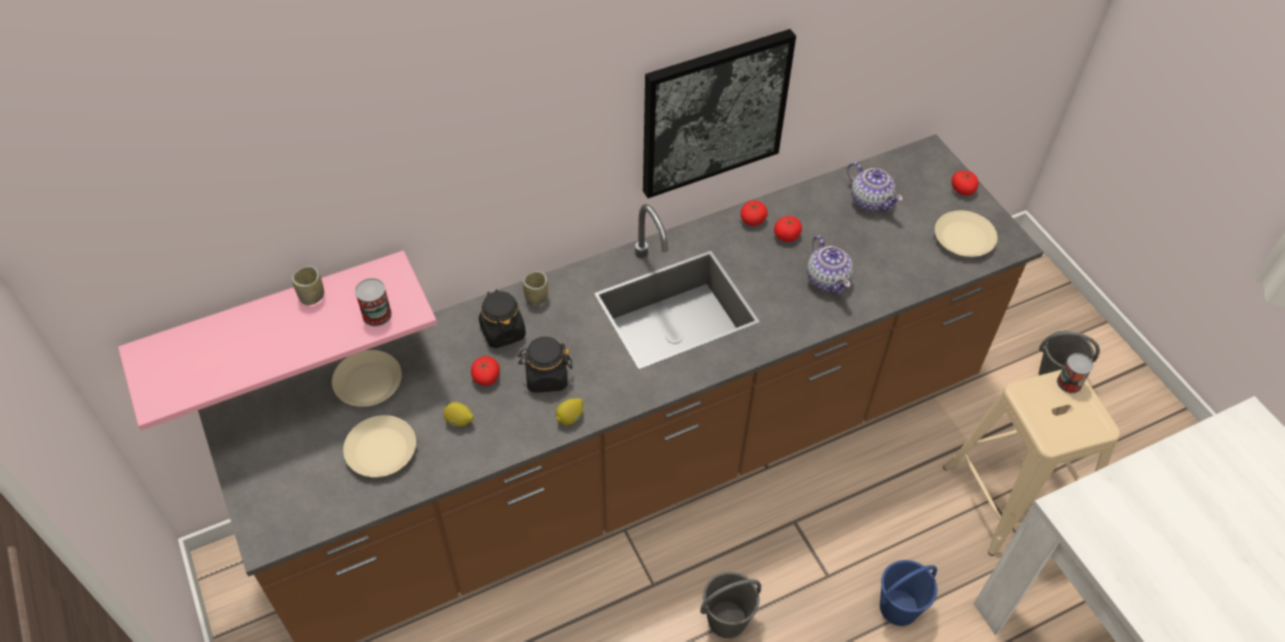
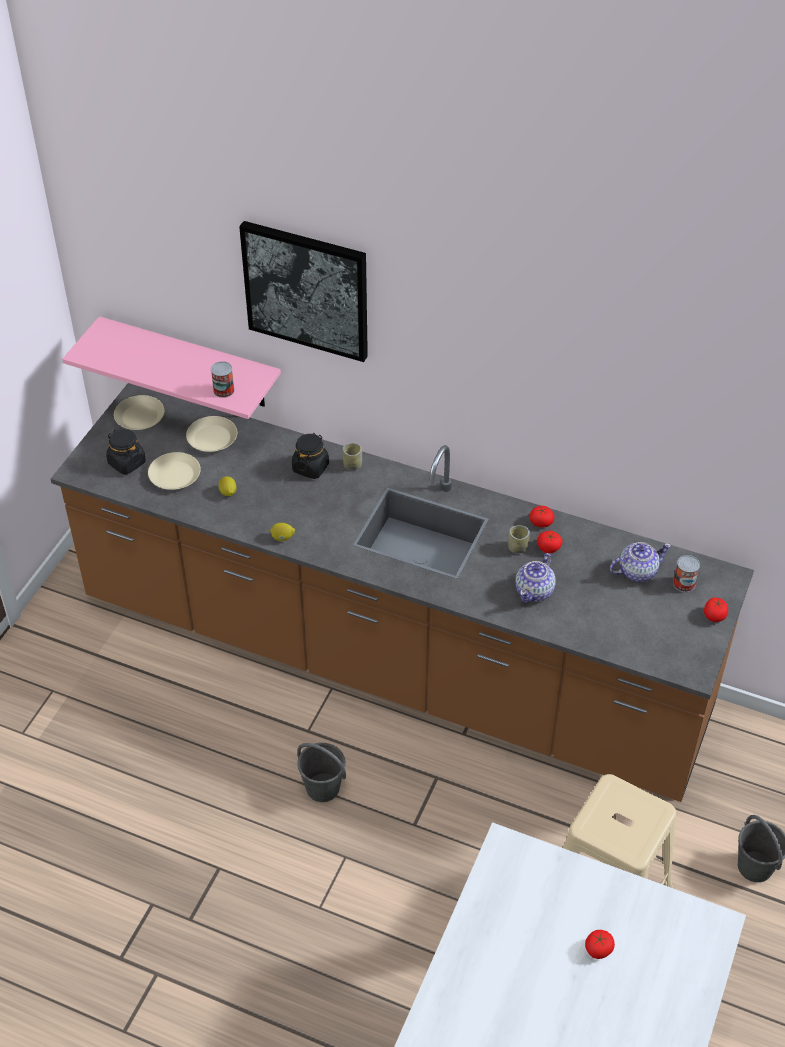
camera: 50 degrees right, 5 degrees down
cup [292,266,324,305] -> cup moved to [508,525,530,553]
tomato [471,356,500,386] -> tomato moved to [585,930,615,959]
black jar [518,336,572,393] -> black jar moved to [106,429,146,475]
picture [643,29,796,198] -> picture moved to [239,221,368,362]
teapot [847,162,903,212] -> teapot turned 120 degrees counterclockwise [610,542,671,582]
blue bucket [880,560,938,626] -> none
beige plate [935,210,997,257] -> beige plate moved to [114,395,164,430]
can [1057,353,1093,394] -> can moved to [673,555,700,592]

